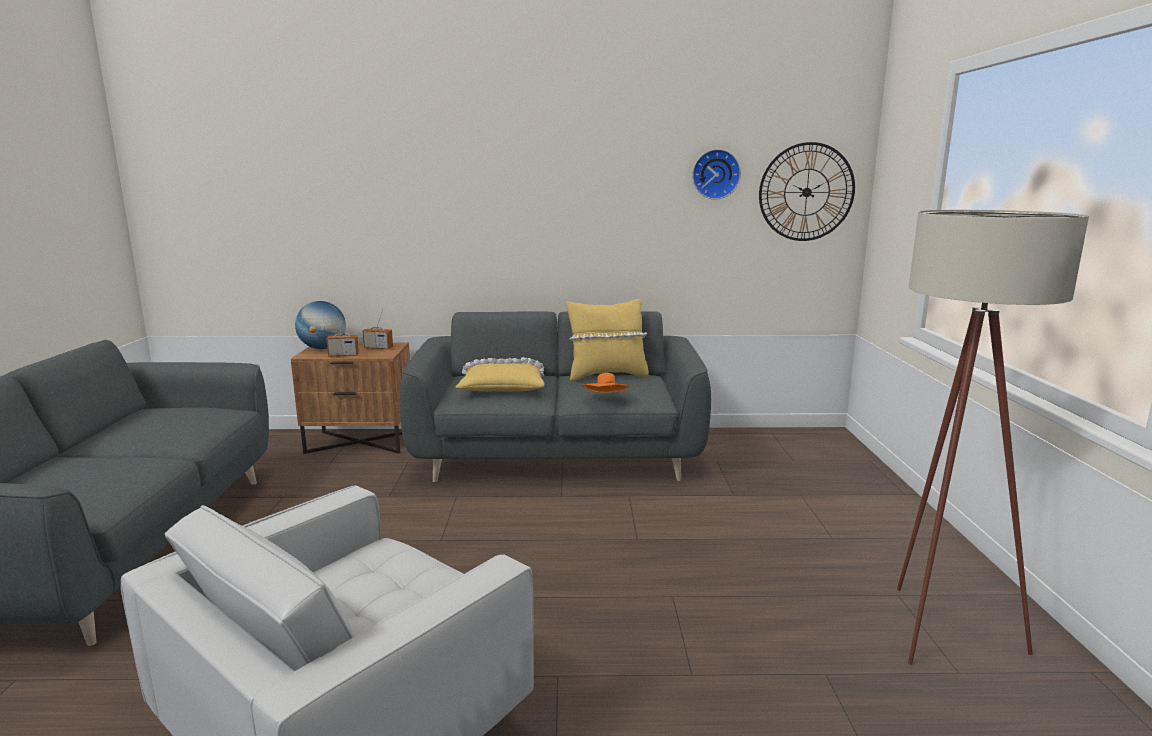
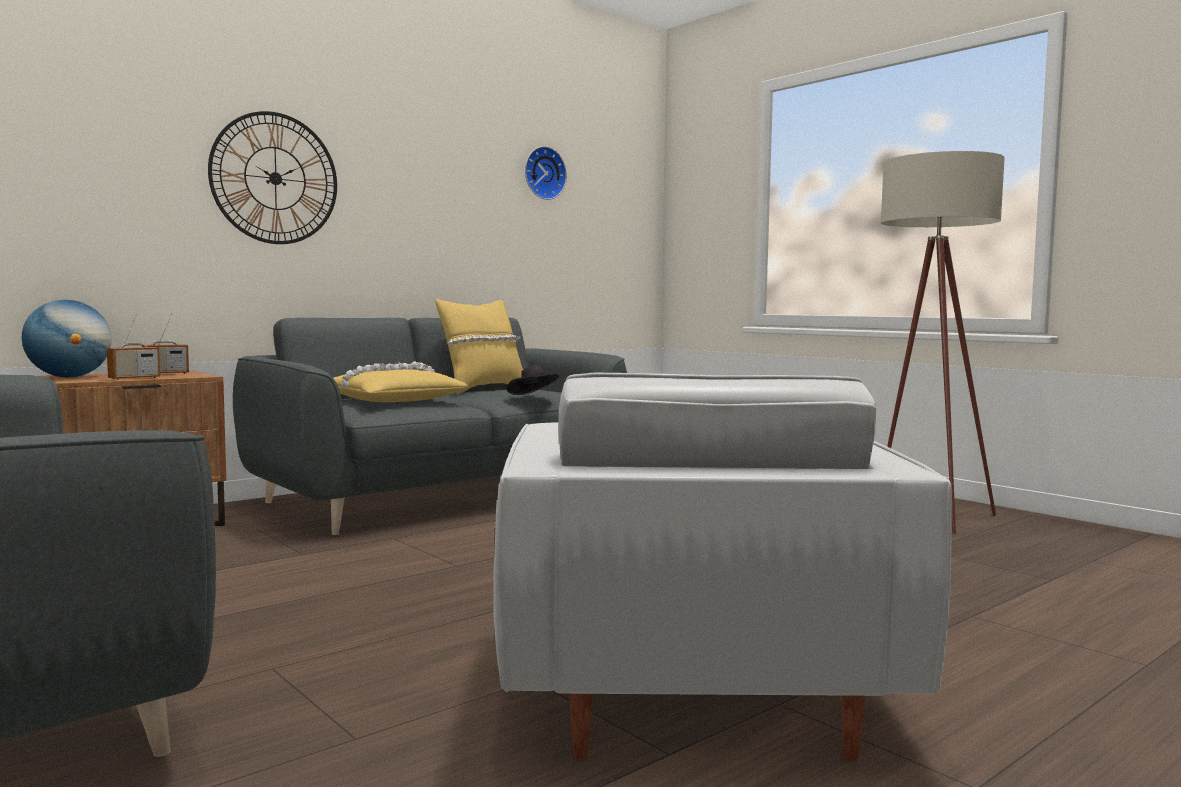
camera: 40 degrees left, 10 degrees down
orange hat [583,373,629,393] -> black hat [506,365,559,395]
wall clock [759,142,855,241] -> wall clock moved to [208,111,337,244]

